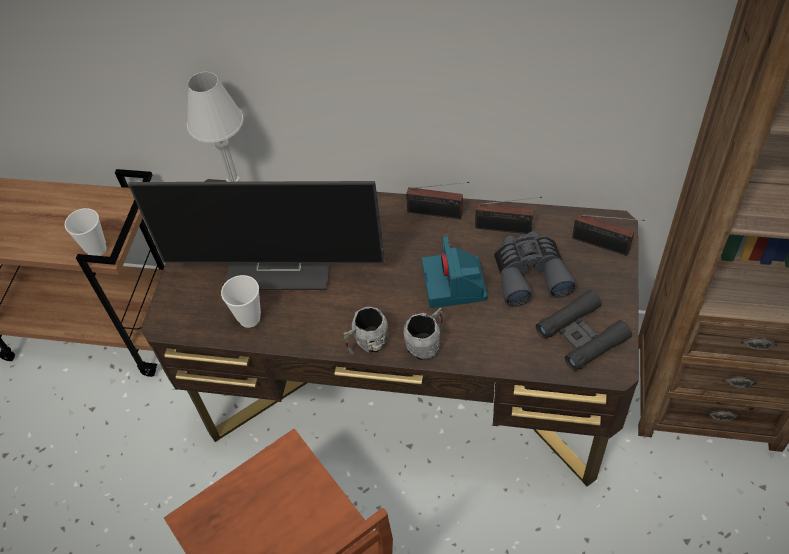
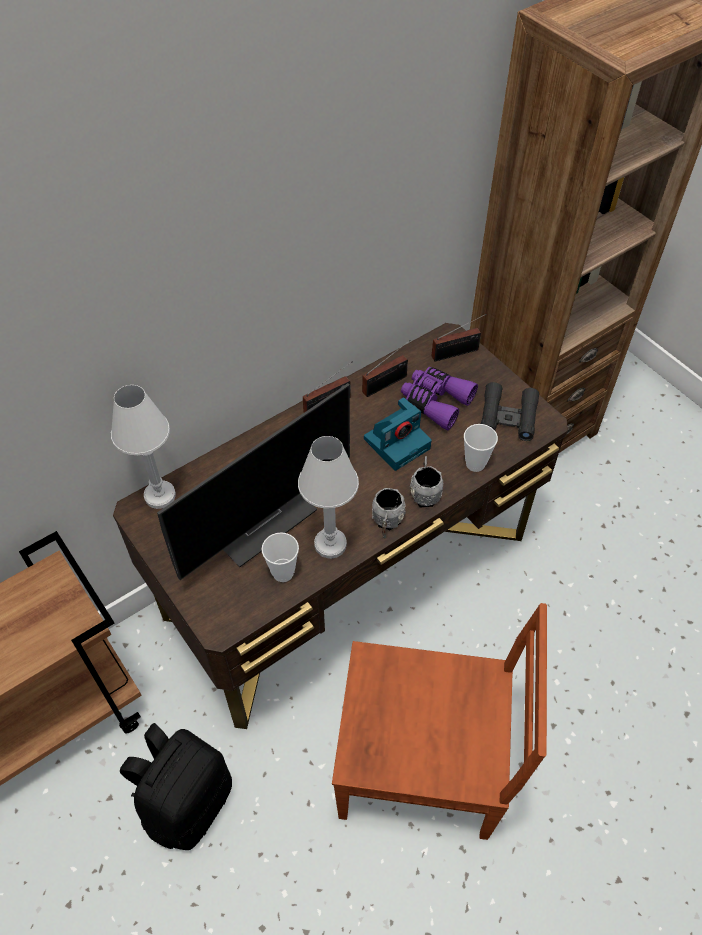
camera: 50 degrees left, 0 degrees up
cup [64,208,107,256] -> cup moved to [464,424,498,472]
camera [422,236,487,308] -> camera turned 75 degrees counterclockwise [364,397,432,471]
grey binoculars [494,231,577,307] -> purple binoculars [401,367,478,430]
none -> black backpack [120,723,232,850]
none -> white table lamp [298,436,359,559]

